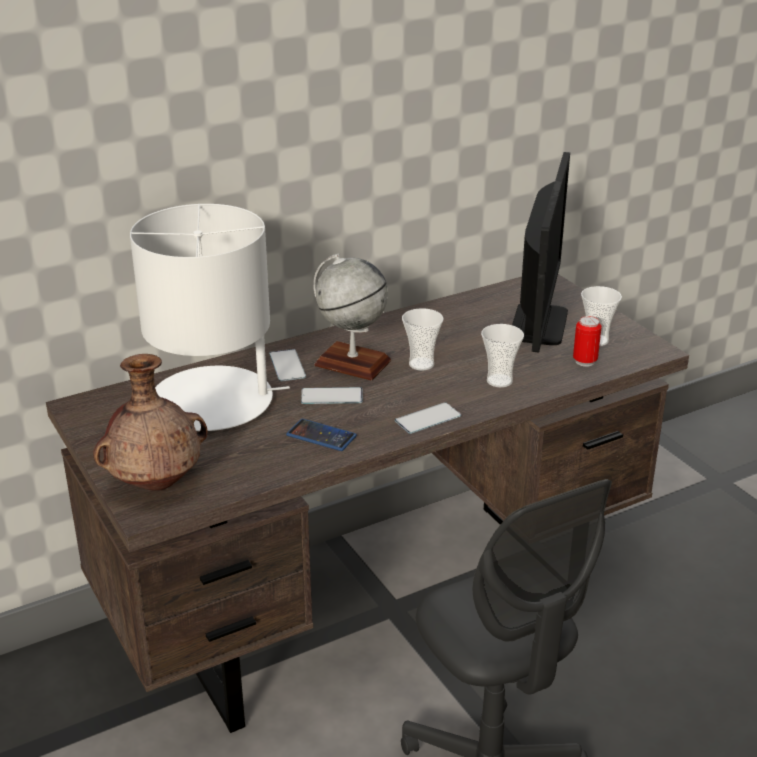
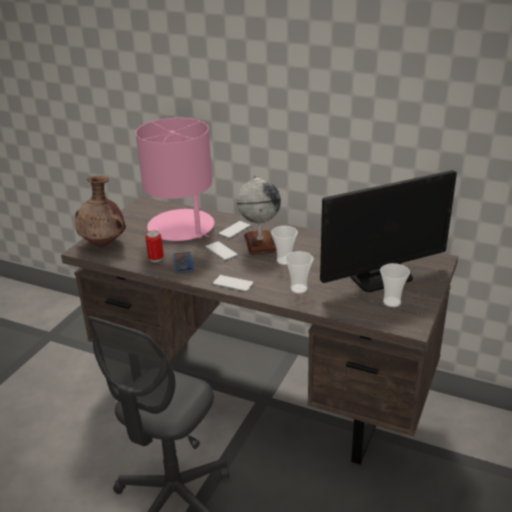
camera: 55 degrees right, 0 degrees up
white table lamp [130,204,290,431] -> pink table lamp [135,118,215,241]
can [573,316,602,367] -> can moved to [145,231,163,262]

